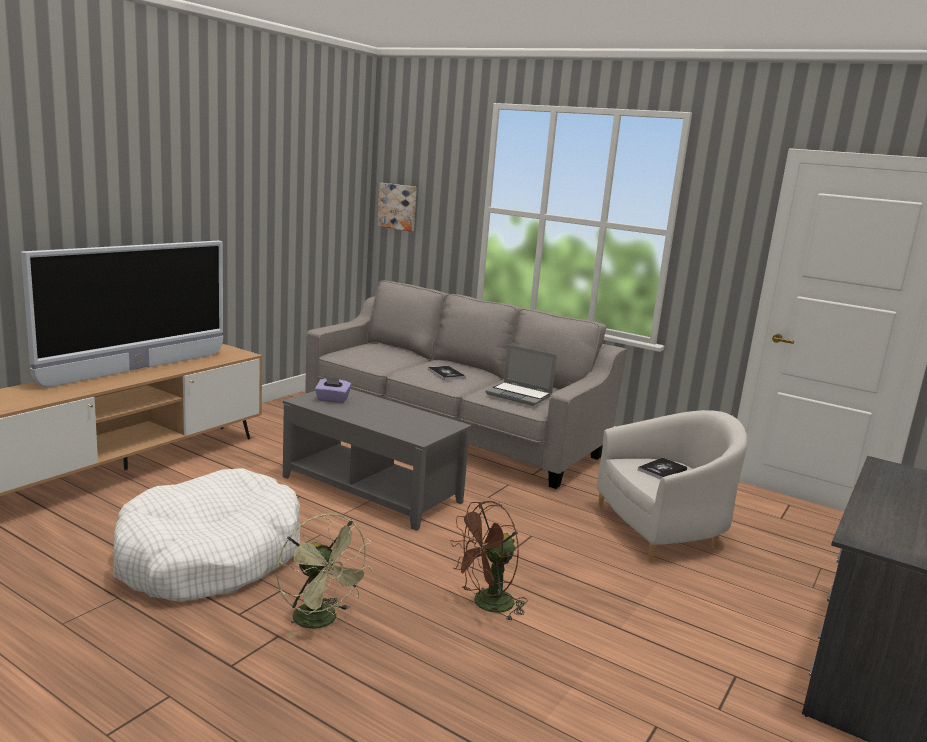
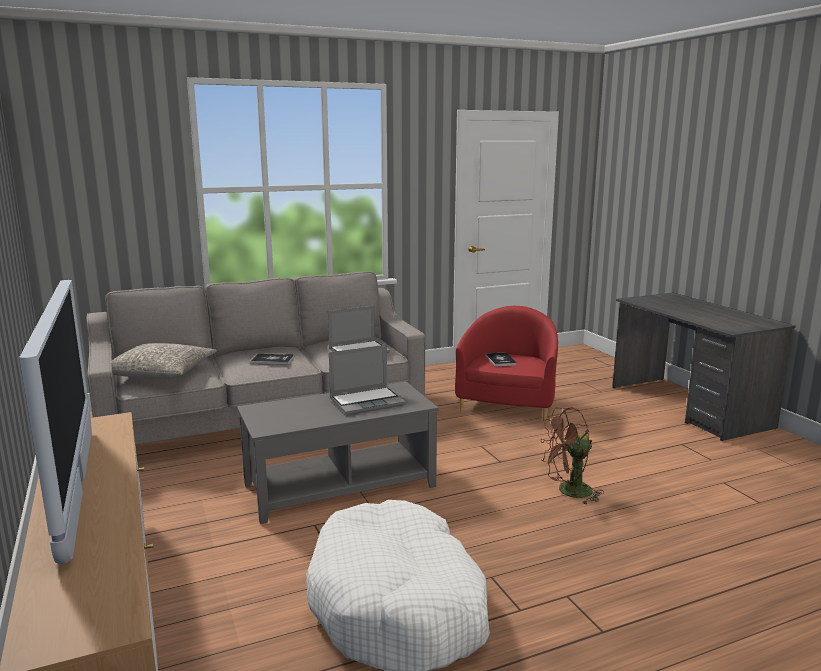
camera: 55 degrees left, 0 degrees up
green fan [276,514,373,638] -> none
purple tissue box [315,376,351,403] -> none
picture [377,183,417,231] -> none
brown fan [450,501,528,621] -> brown fan turned 75 degrees clockwise [540,407,604,505]
white armchair [597,410,747,562] -> red armchair [455,306,558,422]
none -> grey pillow [109,343,217,379]
none -> laptop [329,344,406,415]

